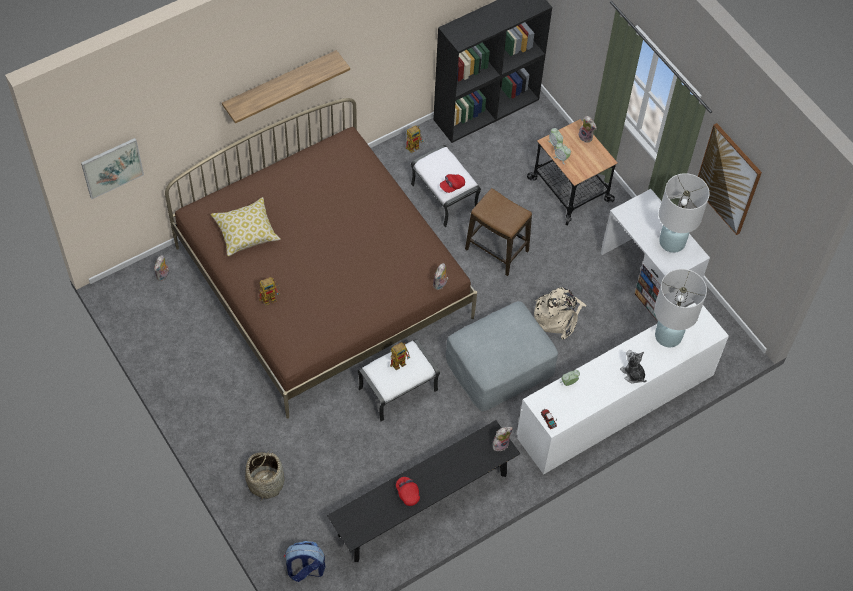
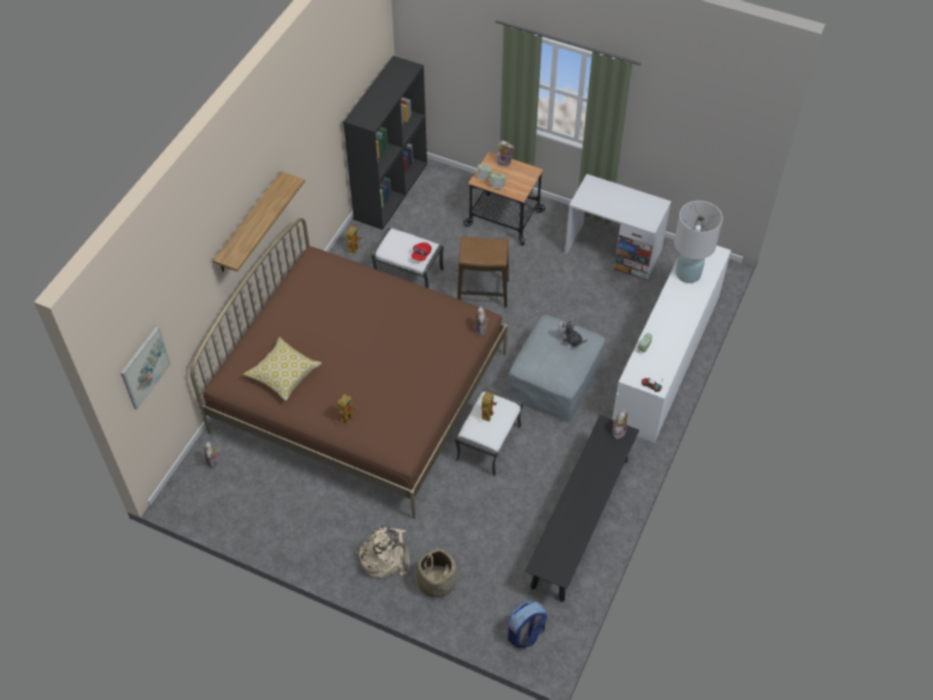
camera: 30 degrees left, 5 degrees down
red cap [396,477,420,506] -> none
beige backpack [534,287,587,339] -> beige backpack moved to [356,525,410,578]
plush toy [620,350,647,383] -> plush toy moved to [558,316,587,350]
white table lamp [659,173,710,253] -> none
picture [698,123,762,235] -> none

